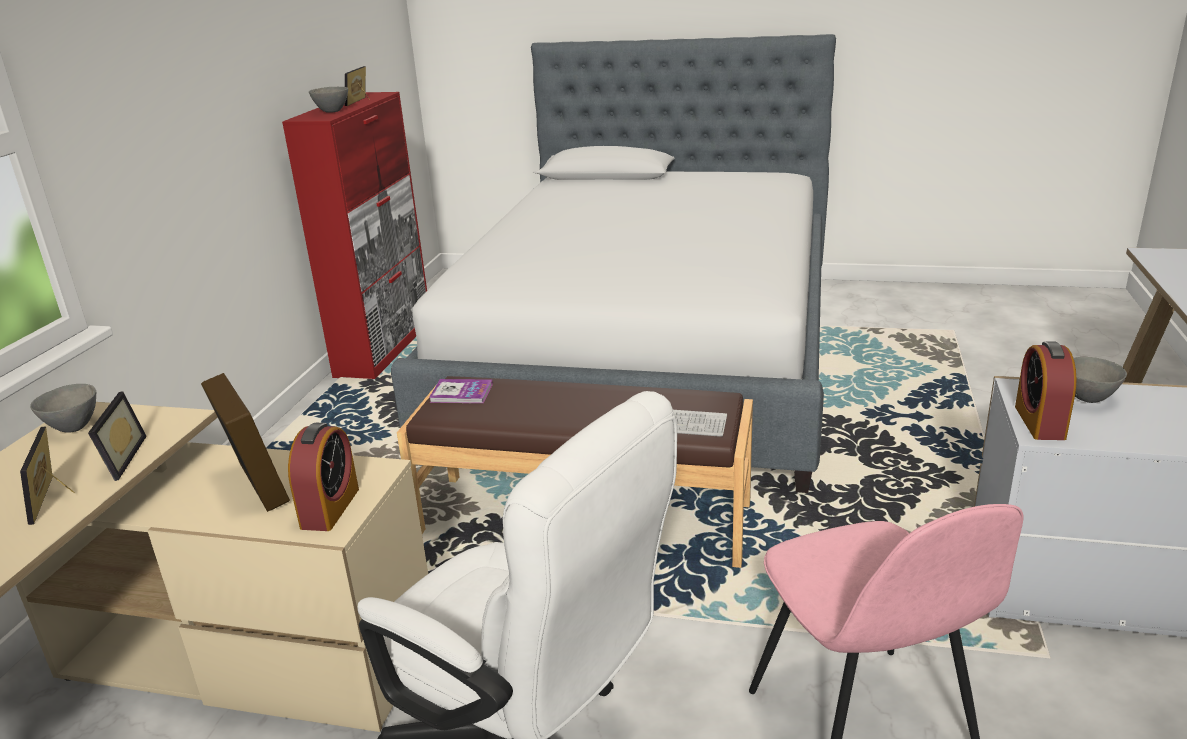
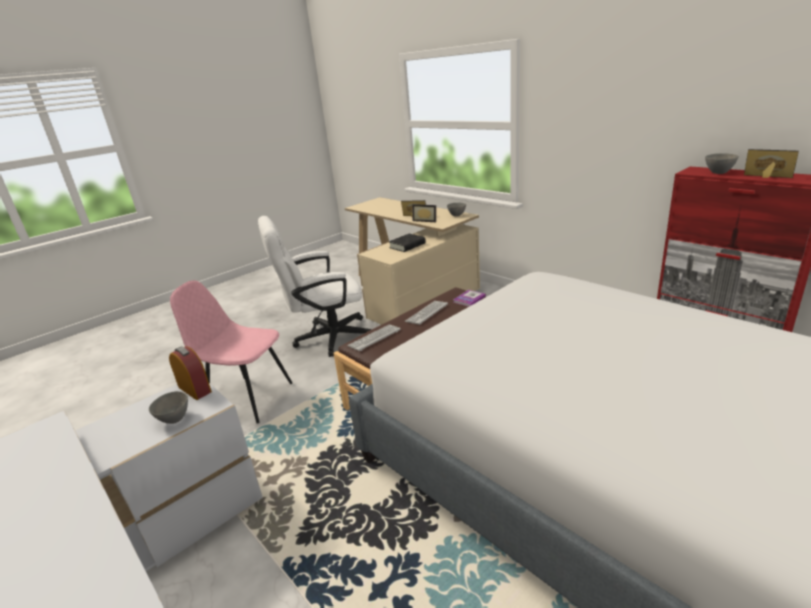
camera: 125 degrees right, 0 degrees up
picture frame [201,373,290,512] -> black book [389,234,426,252]
alarm clock [288,423,359,531] -> none
none -> keyboard [405,301,448,325]

